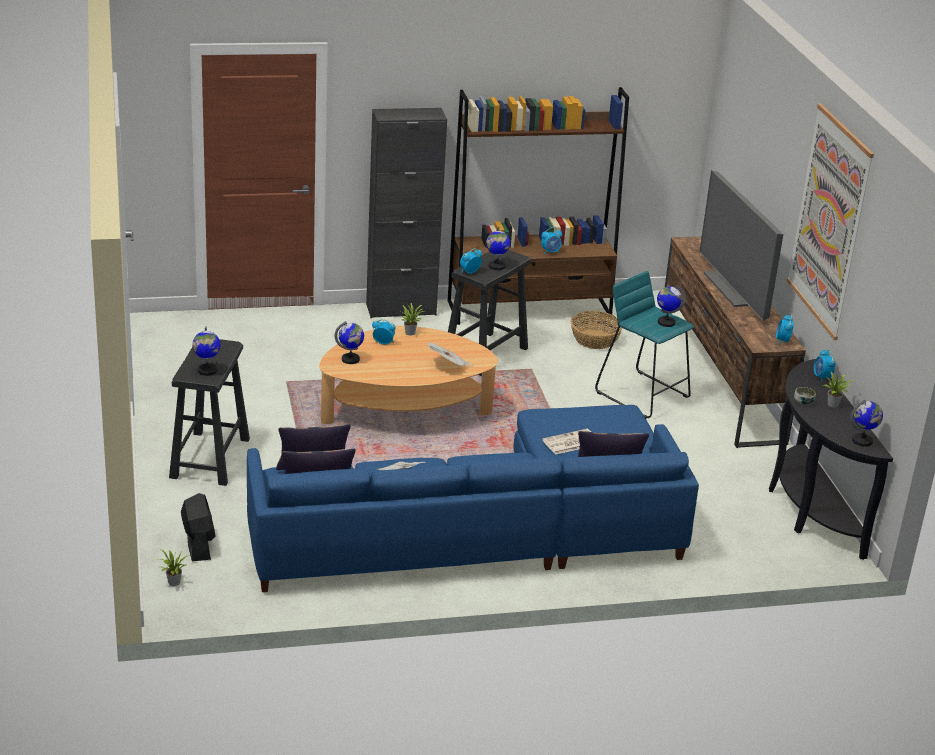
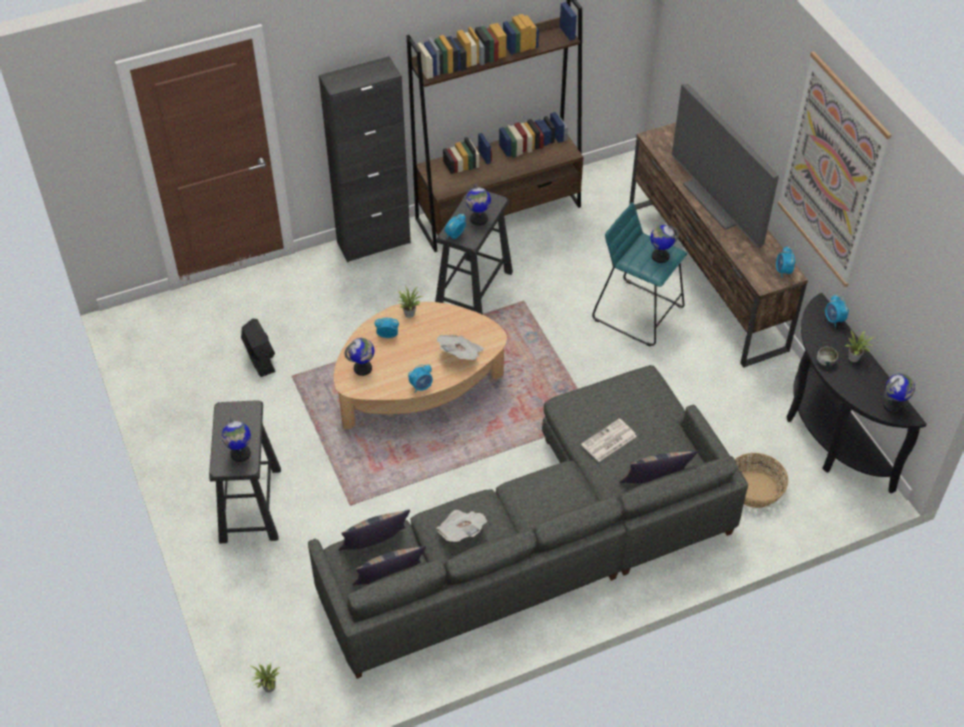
camera: 10 degrees left, 20 degrees up
black fan [181,493,216,561] -> black fan moved to [241,319,276,377]
blue sofa [247,405,699,592] -> grey sofa [308,365,748,679]
alarm clock [541,227,562,254] -> alarm clock moved to [408,364,433,393]
basket [571,311,623,349] -> basket moved to [735,453,788,508]

